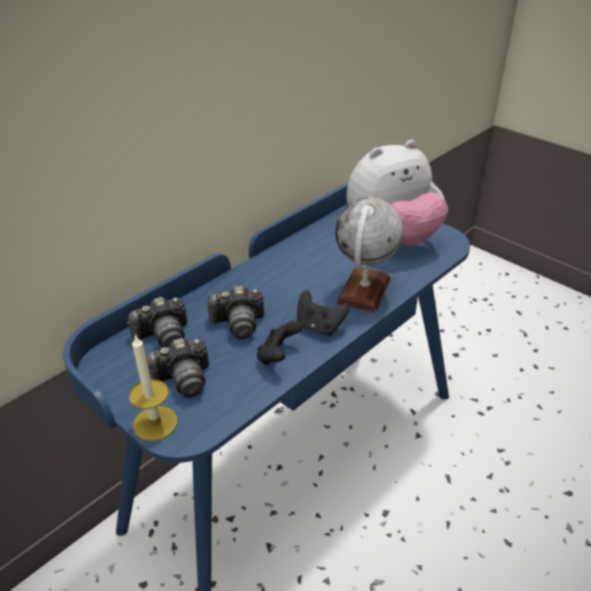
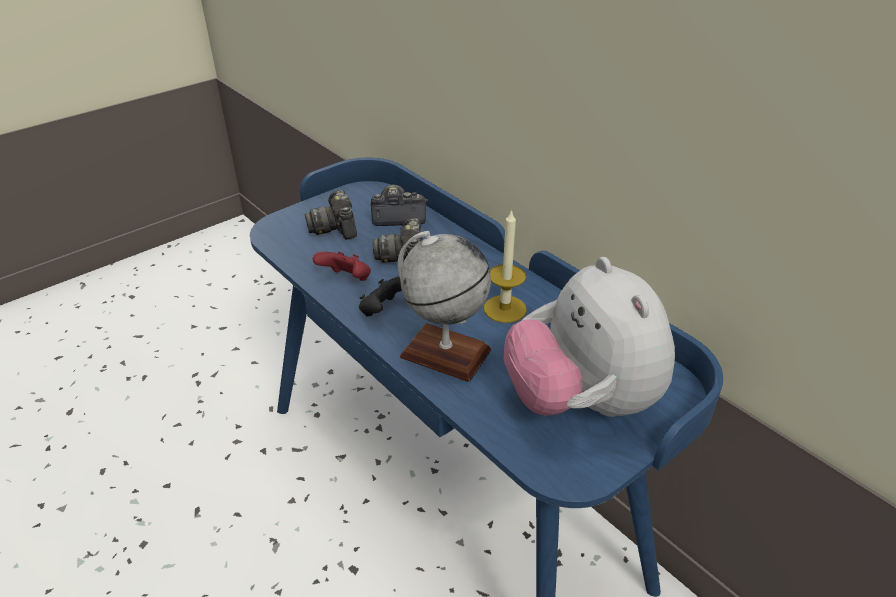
camera: 95 degrees right, 0 degrees up
camera [127,297,187,348] -> camera turned 105 degrees clockwise [371,185,428,226]
candle [129,334,178,441] -> candle moved to [484,209,527,323]
black game controller [257,321,303,365] -> red game controller [313,252,371,281]

